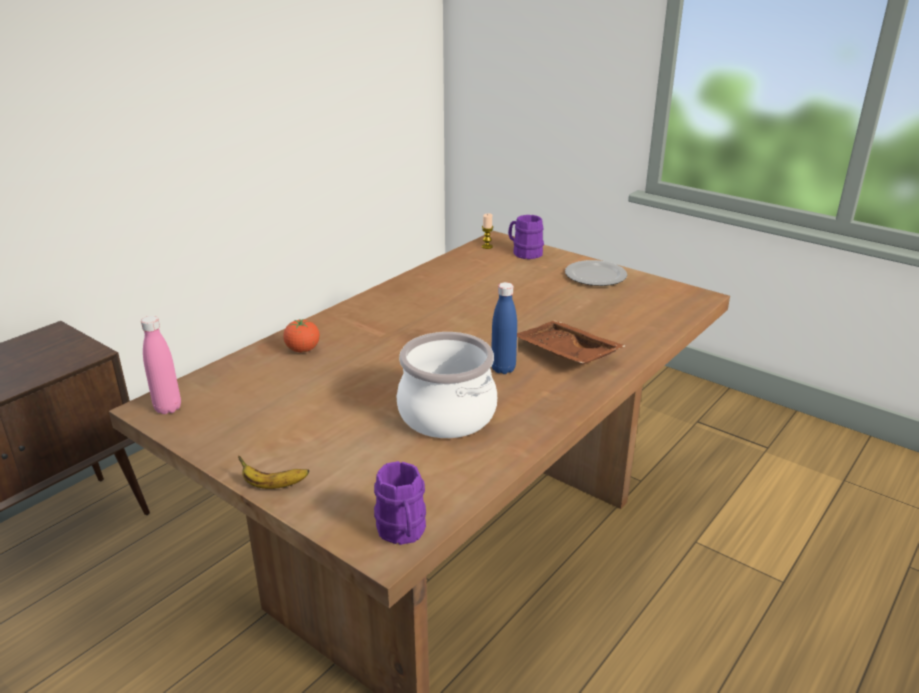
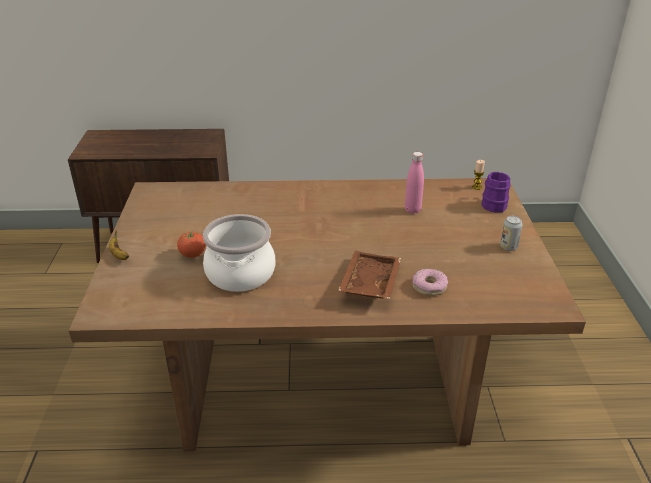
camera: 50 degrees right, 5 degrees up
pink bottle [141,316,181,414] -> pink bottle moved to [405,152,424,214]
tomato [283,319,320,352] -> tomato moved to [177,232,206,258]
purple mug [374,461,426,545] -> none
blue bottle [491,282,517,374] -> none
plate [565,260,627,286] -> can [500,216,523,251]
none -> donut [412,269,448,296]

